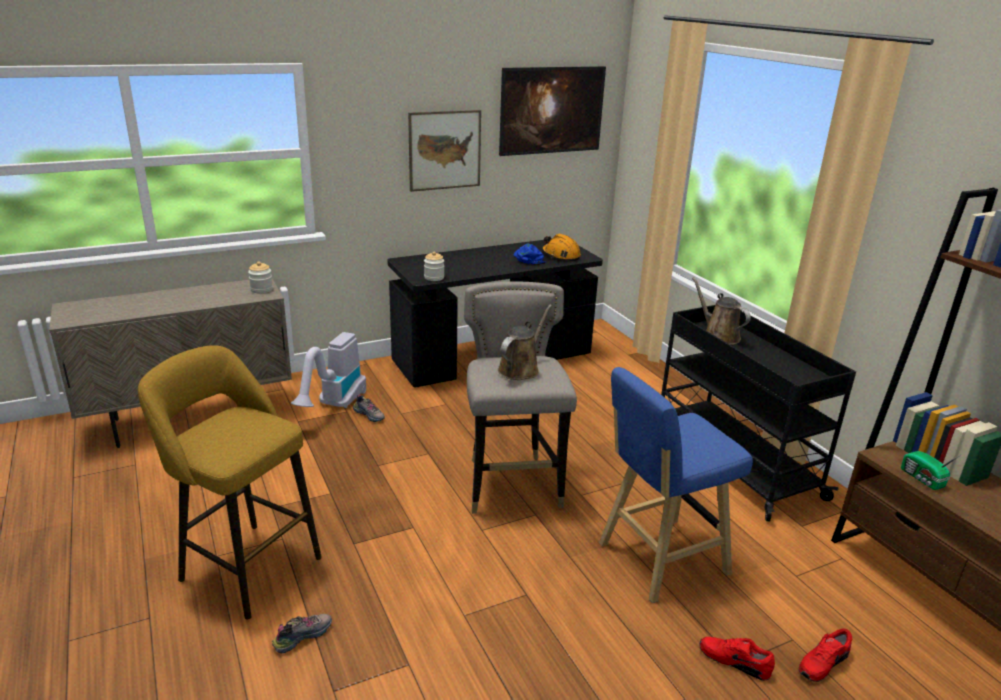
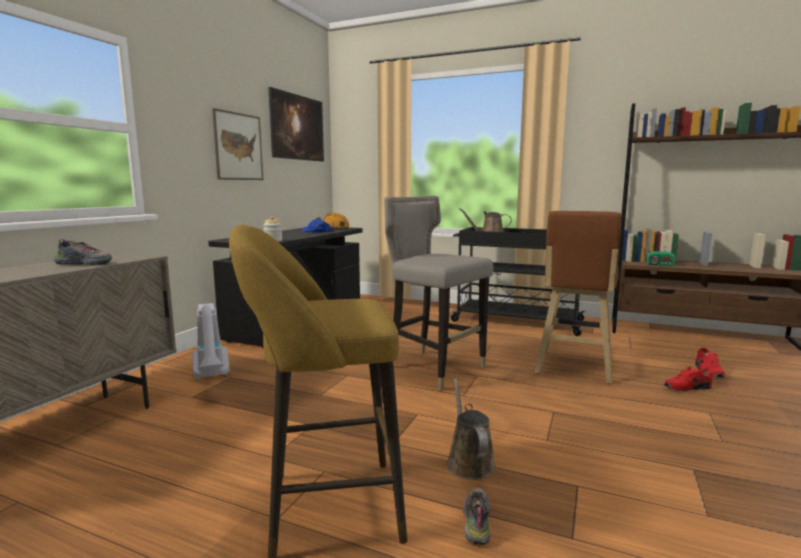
camera: 40 degrees left, 15 degrees down
jar [248,262,273,293] -> none
shoe [353,394,385,422] -> shoe moved to [53,239,112,265]
brown watering can [498,305,552,380] -> brown watering can moved to [447,379,496,480]
blue stool [599,367,753,603] -> brown stool [535,211,621,384]

